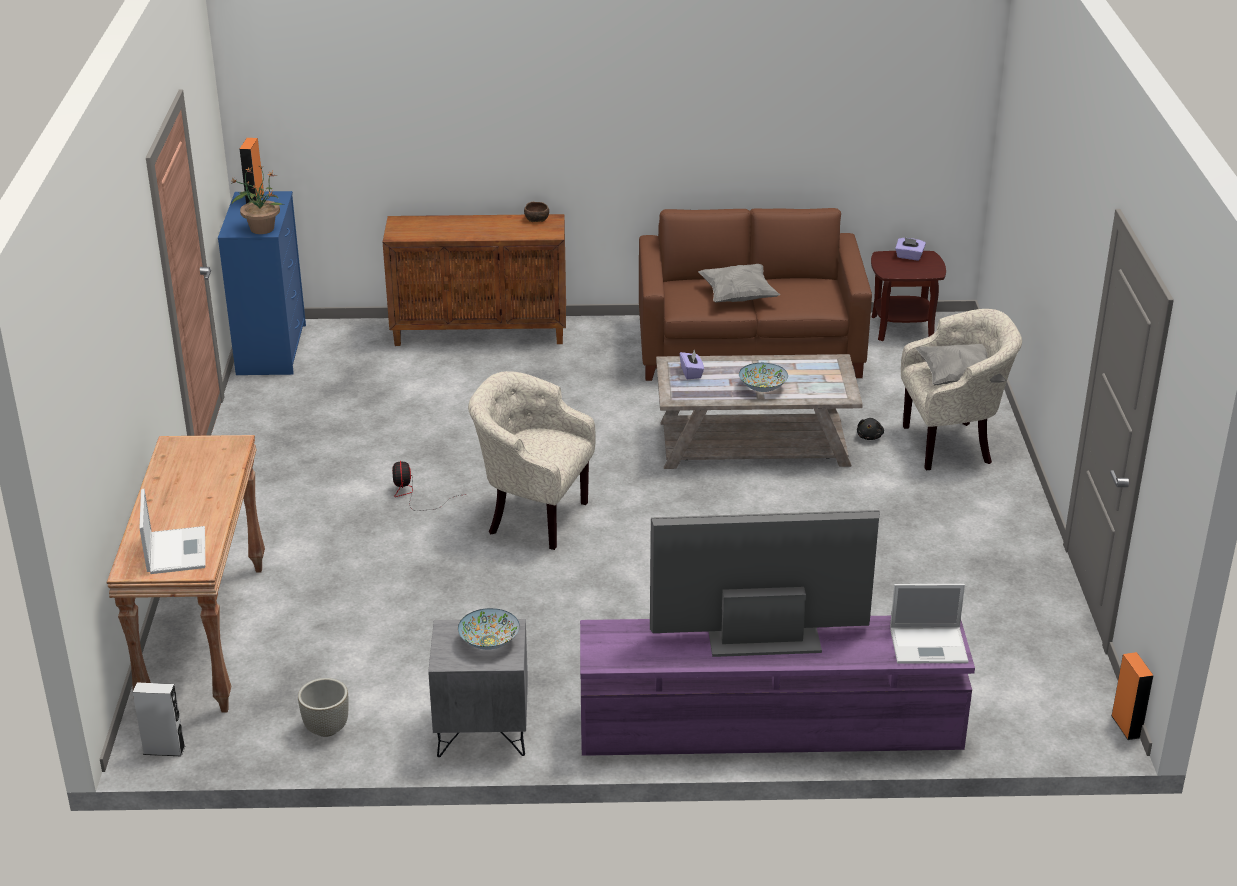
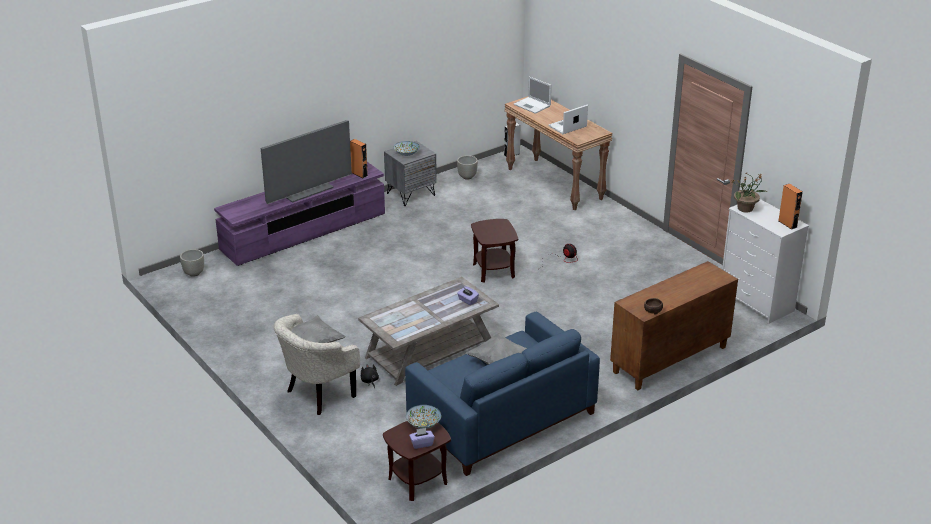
camera: 145 degrees right, 0 degrees up
blue dresser [218,191,306,375] -> white dresser [722,199,809,324]
beige armchair [468,371,596,550] -> brown side table [471,219,518,283]
brown sofa [639,208,872,381] -> blue sofa [405,312,600,476]
bowl [739,363,788,392] -> bowl moved to [406,405,441,429]
laptop [890,584,968,663] -> laptop moved to [548,105,588,134]
orange speaker [1111,652,1154,740] -> orange speaker moved to [350,139,368,178]
none -> grey planter [180,249,204,277]

